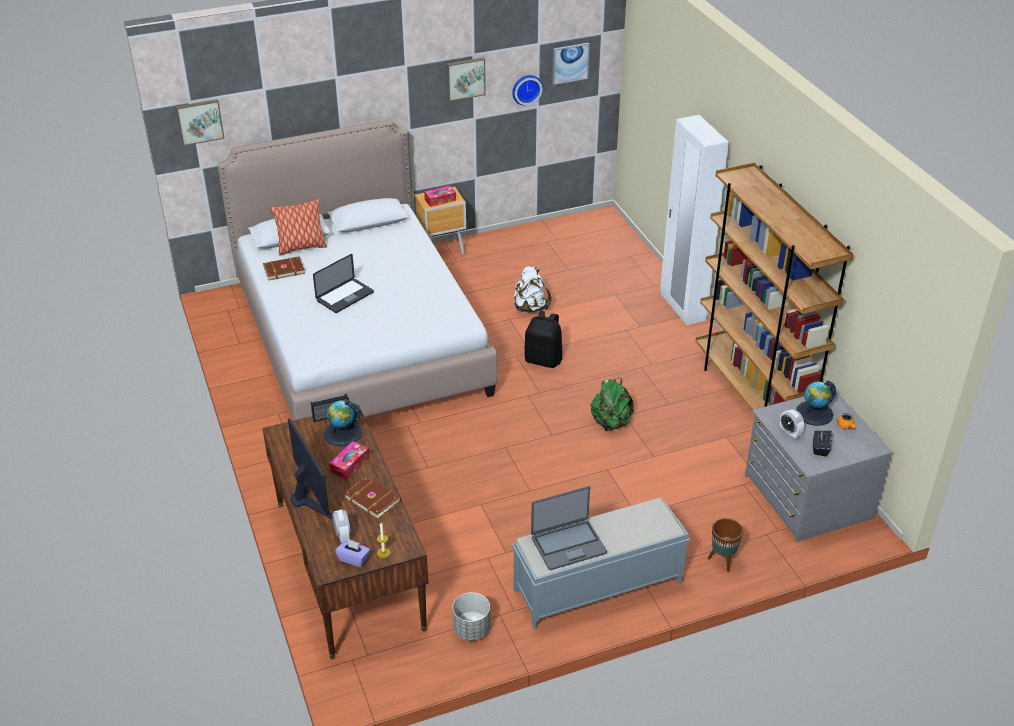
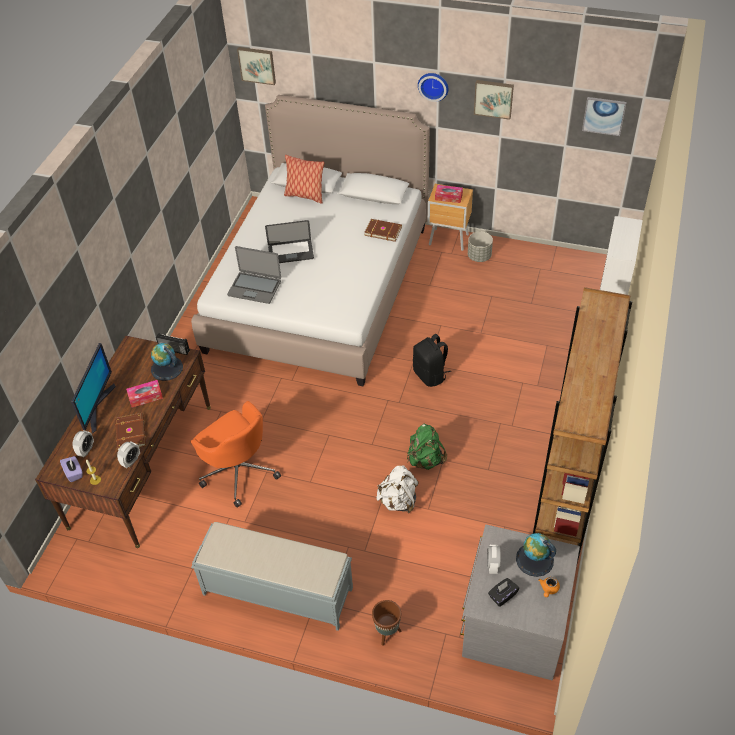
camera: 40 degrees right, 10 degrees up
brown book [263,256,305,281] -> brown book moved to [364,219,402,242]
grey planter [452,592,490,641] -> grey planter moved to [468,232,493,262]
wall clock [512,75,543,106] -> wall clock moved to [418,73,448,102]
white backpack [514,266,551,313] -> white backpack moved to [376,465,419,513]
laptop [531,486,607,570] -> laptop moved to [227,246,281,304]
none -> alarm clock [117,441,140,468]
none -> orange office chair [190,401,281,508]

